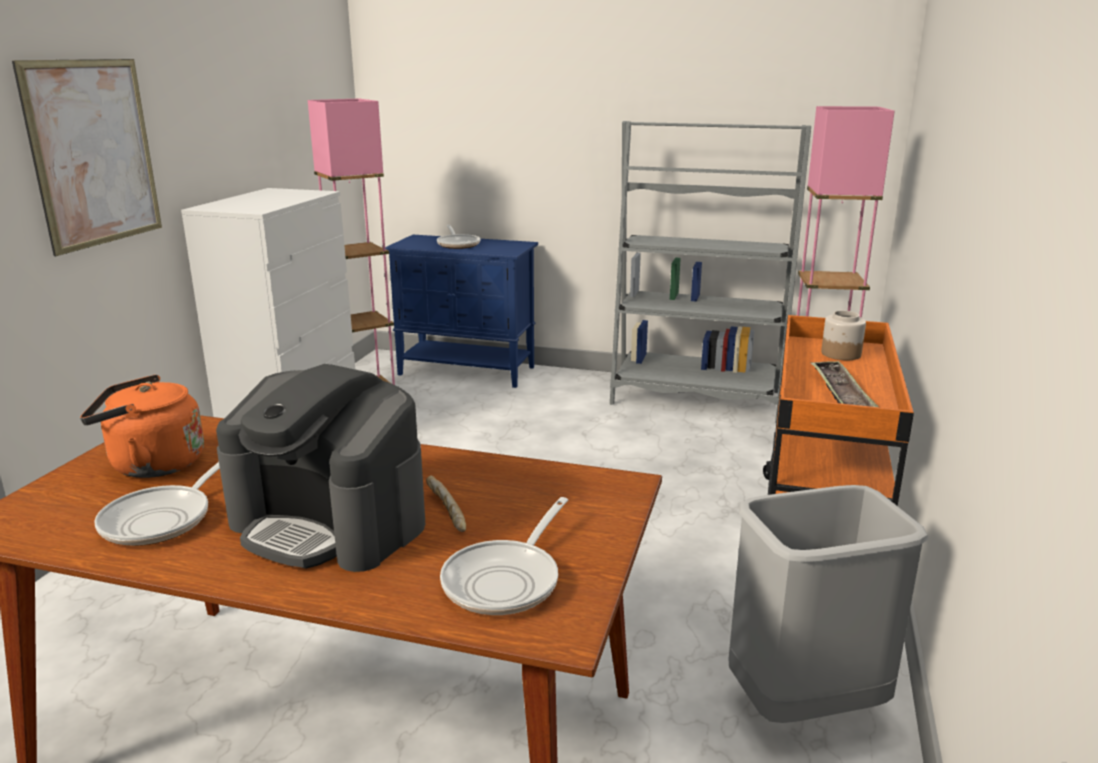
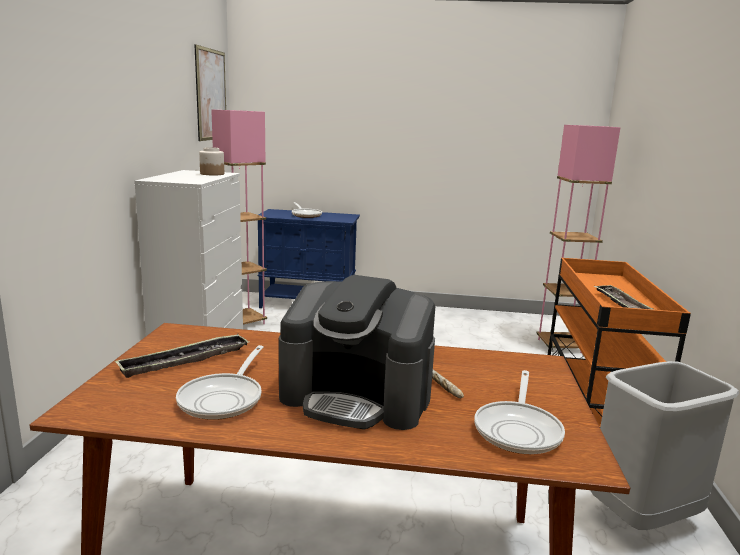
camera: 10 degrees left, 5 degrees down
picture [12,59,162,256] -> picture moved to [194,44,226,141]
orange kettle [80,375,204,478] -> tray [115,334,250,378]
grey bookcase [610,121,811,422] -> none
jar [821,311,866,360] -> jar moved to [199,147,224,175]

